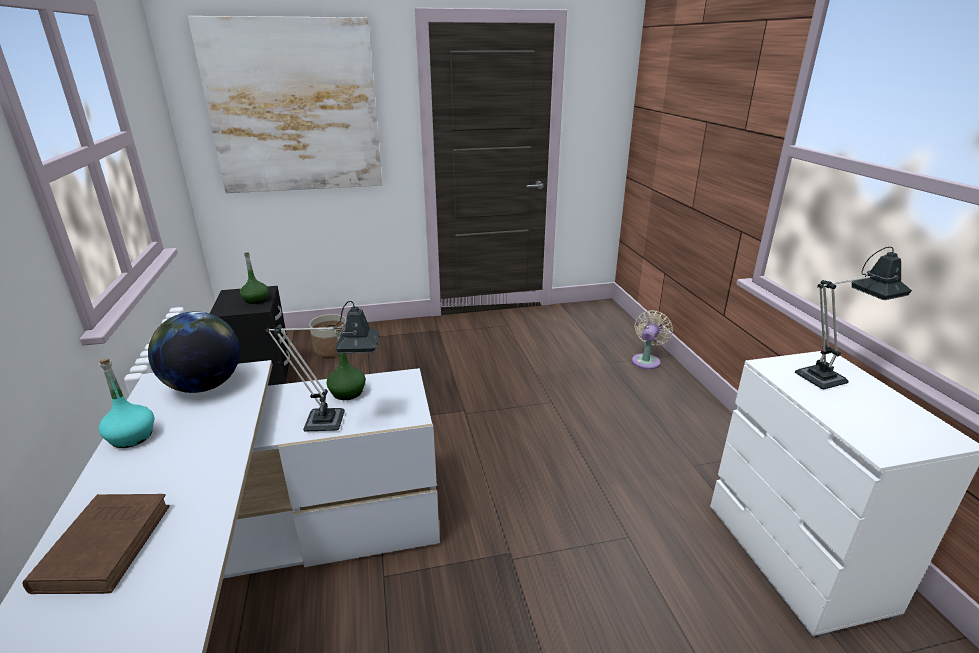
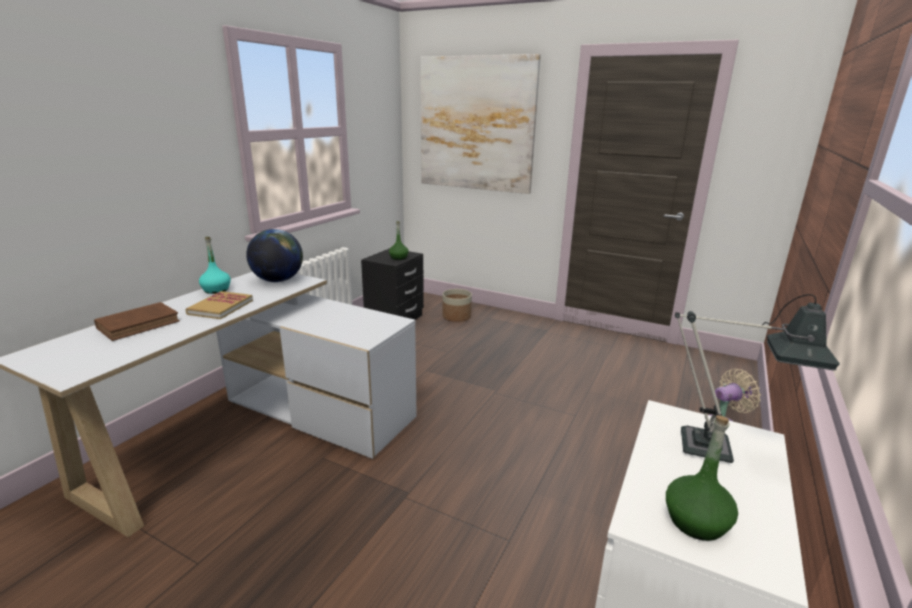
camera: 40 degrees right, 5 degrees down
table lamp [266,301,379,431] -> none
green bottle [326,329,366,400] -> green bottle moved to [666,415,738,541]
none -> book [185,291,253,319]

